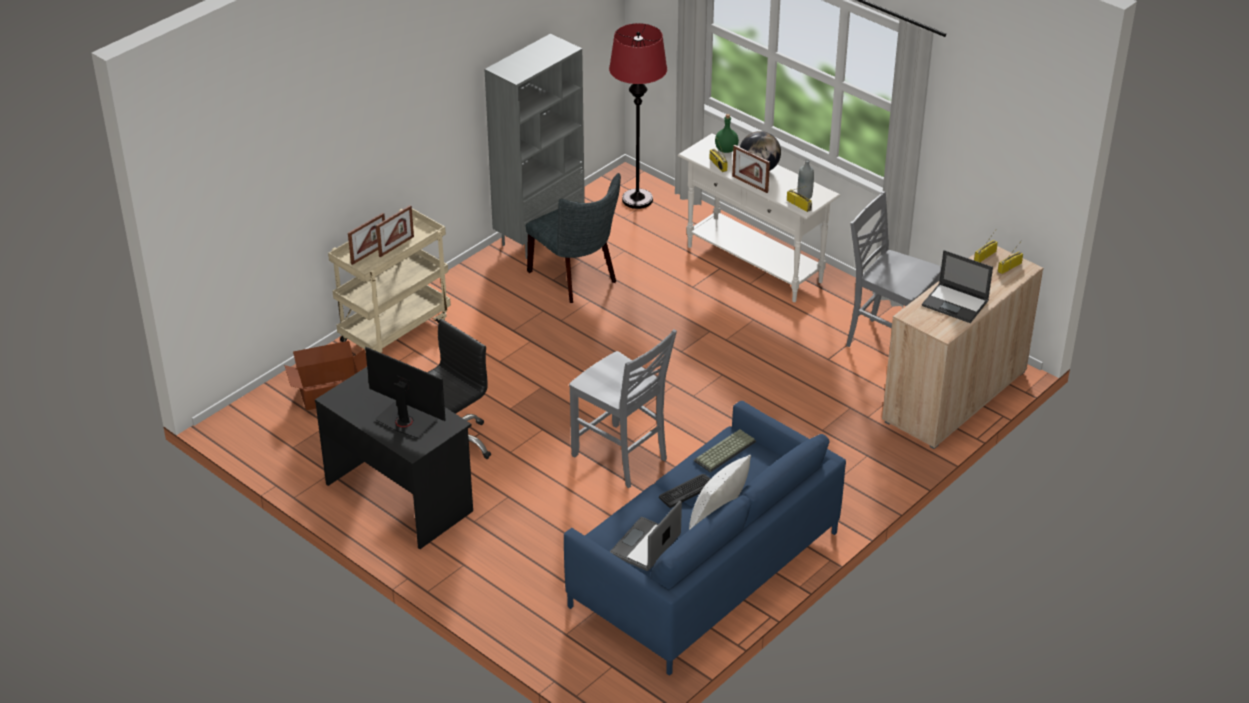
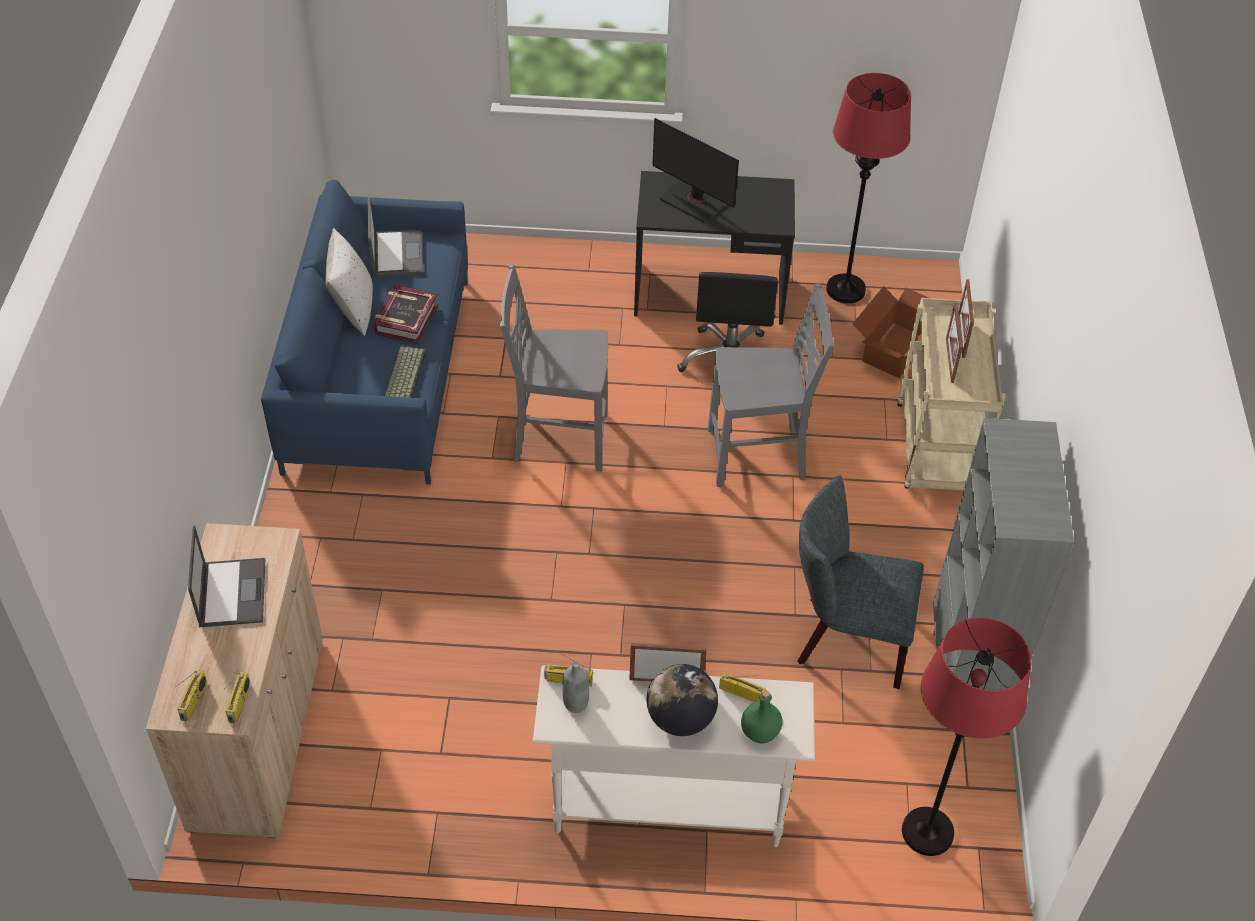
camera: 140 degrees right, 10 degrees up
monitor [365,347,446,438] -> monitor turned 45 degrees clockwise [652,118,739,222]
keyboard [659,474,711,508] -> book [373,285,438,344]
grey chair [846,191,941,347] -> grey chair moved to [708,283,834,487]
laptop [922,250,993,323] -> laptop turned 90 degrees clockwise [188,525,265,627]
none -> red floor lamp [826,73,911,303]

